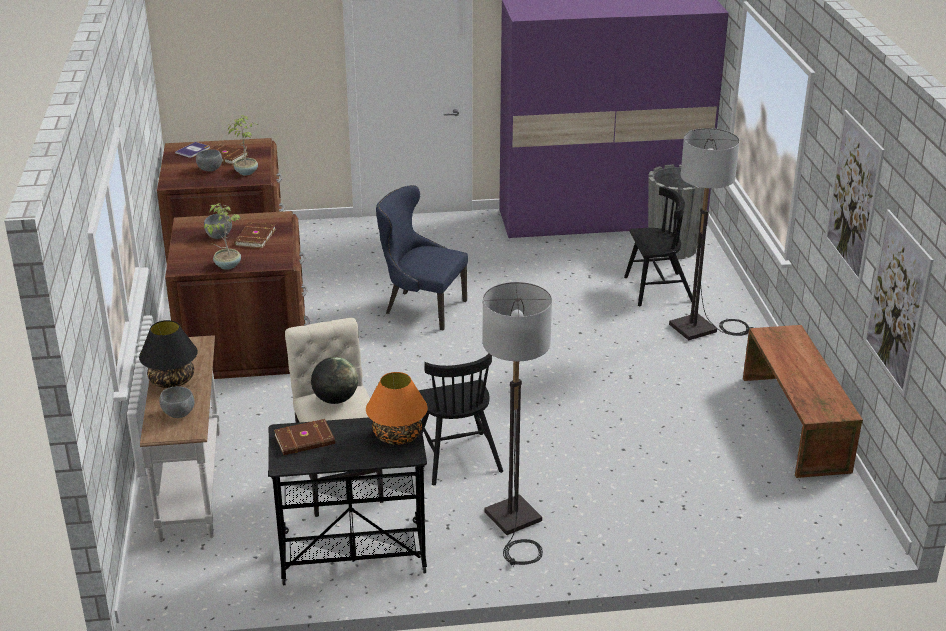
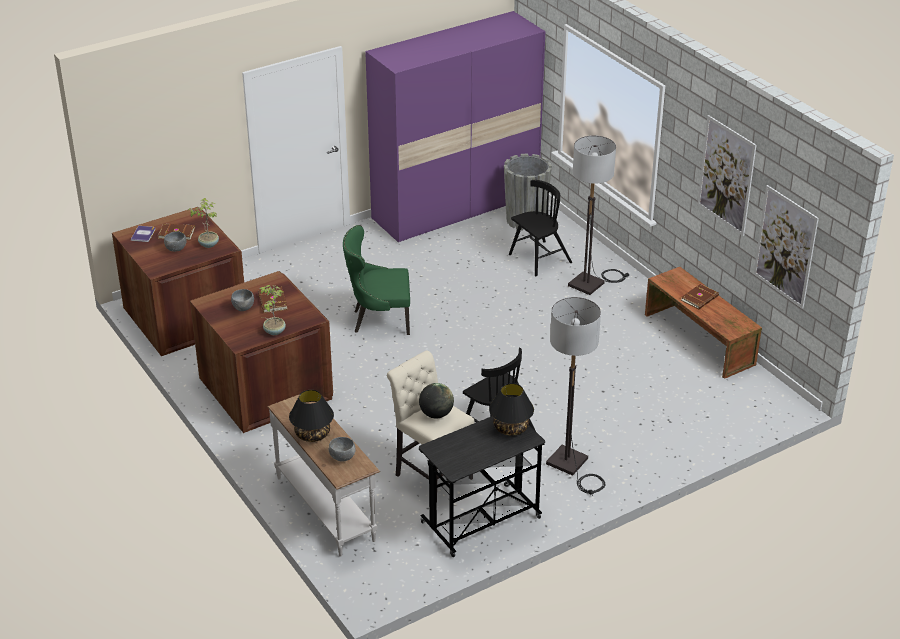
camera: 25 degrees left, 5 degrees up
brown book [274,419,335,455] -> brown book moved to [681,284,719,309]
orange table lamp [366,372,428,445] -> black table lamp [489,383,534,436]
blue chair [376,185,468,330] -> green chair [343,225,410,335]

